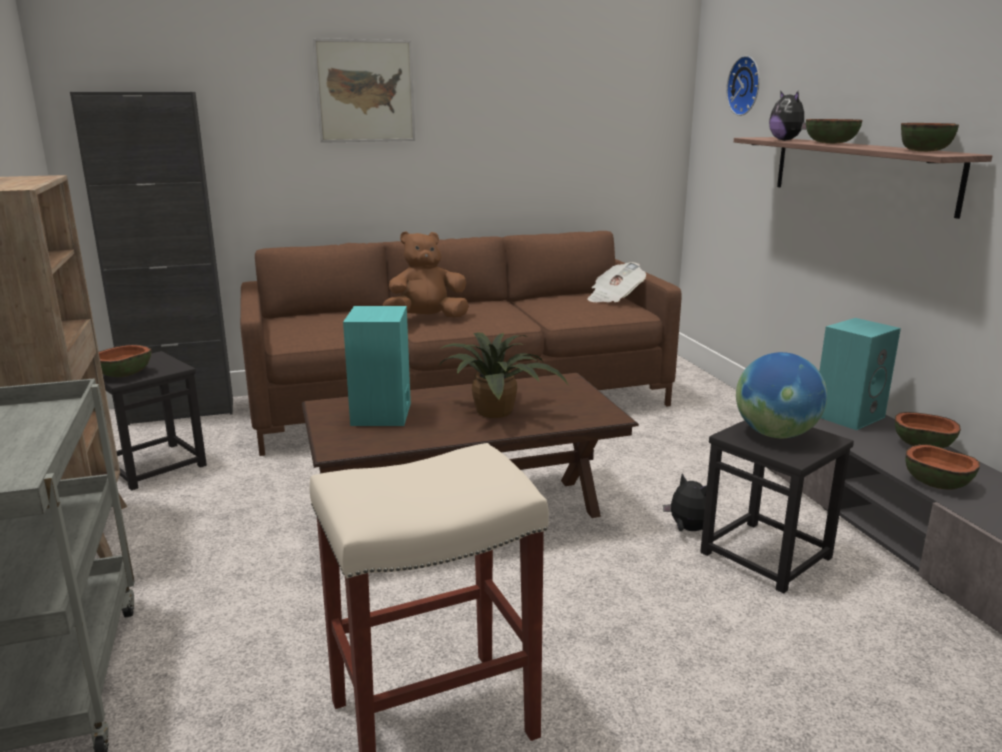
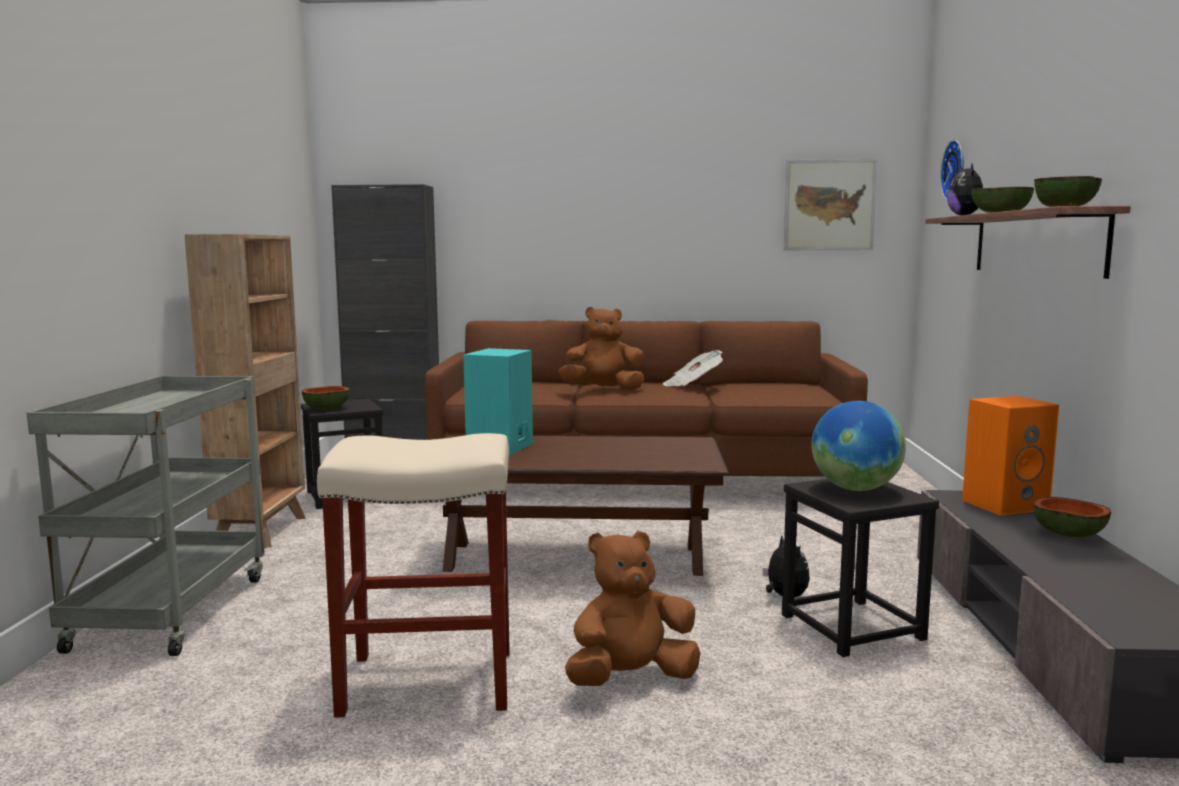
camera: 20 degrees right, 10 degrees down
picture [313,38,415,143] -> picture moved to [784,159,877,250]
potted plant [439,332,569,418] -> none
newspaper [587,262,646,303] -> newspaper moved to [663,350,723,386]
turquoise speaker [819,318,901,430] -> orange speaker [962,396,1059,516]
bowl [905,444,980,489] -> none
none -> brown plush toy [565,531,701,686]

